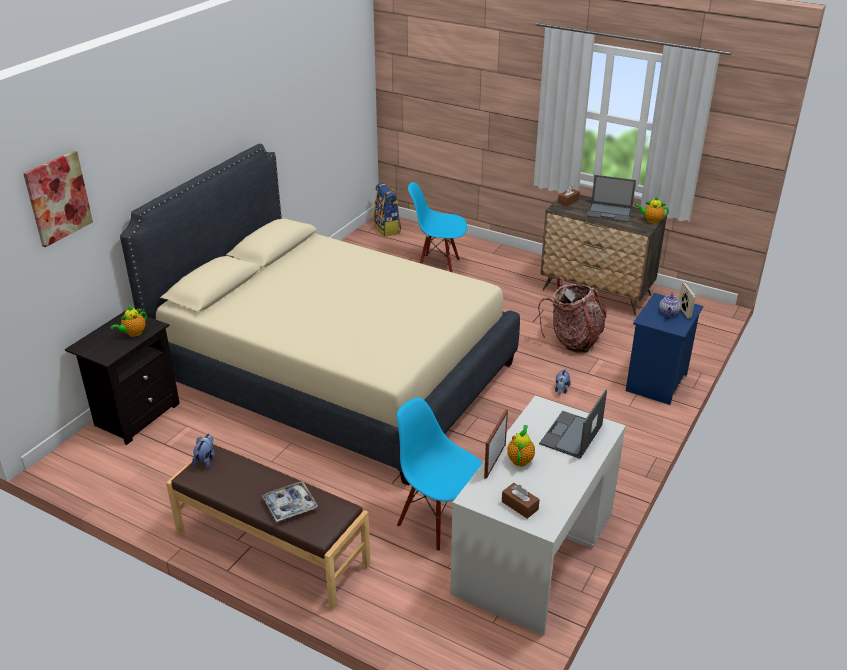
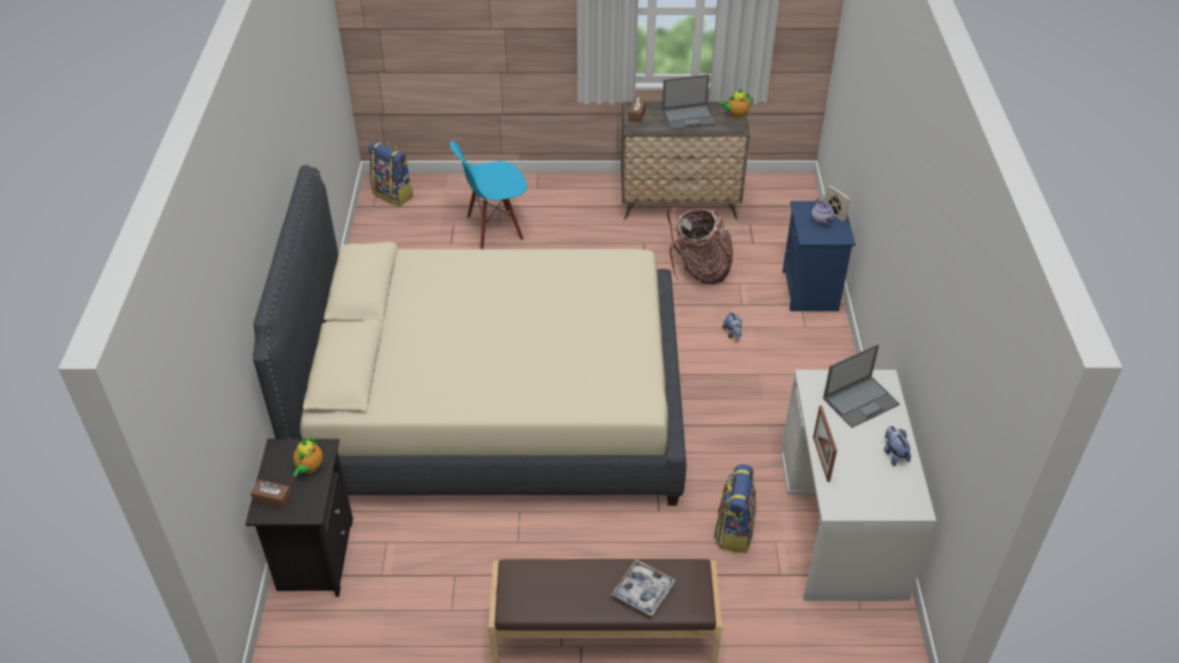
camera: 30 degrees left, 10 degrees up
picture [23,151,93,247] -> none
plush toy [192,434,215,469] -> plush toy moved to [884,426,911,466]
blue chair [397,398,483,552] -> backpack [714,464,757,553]
brown tissue box [502,483,540,519] -> brown tissue box moved to [251,480,292,509]
teapot [507,425,535,466] -> none
laptop [539,390,607,459] -> laptop turned 120 degrees counterclockwise [823,344,900,428]

